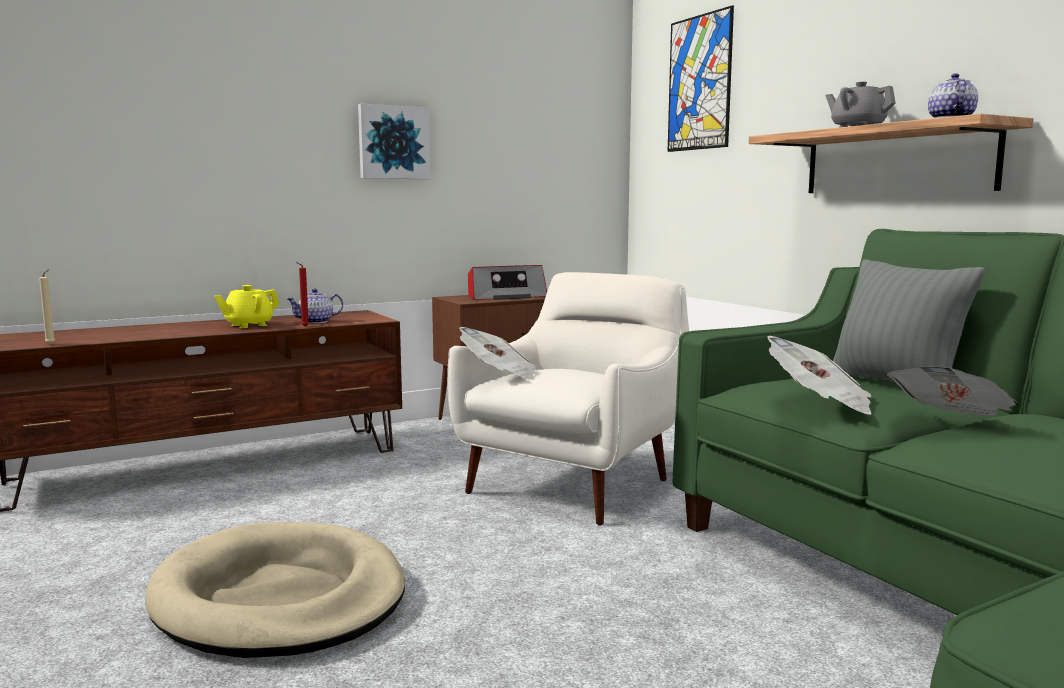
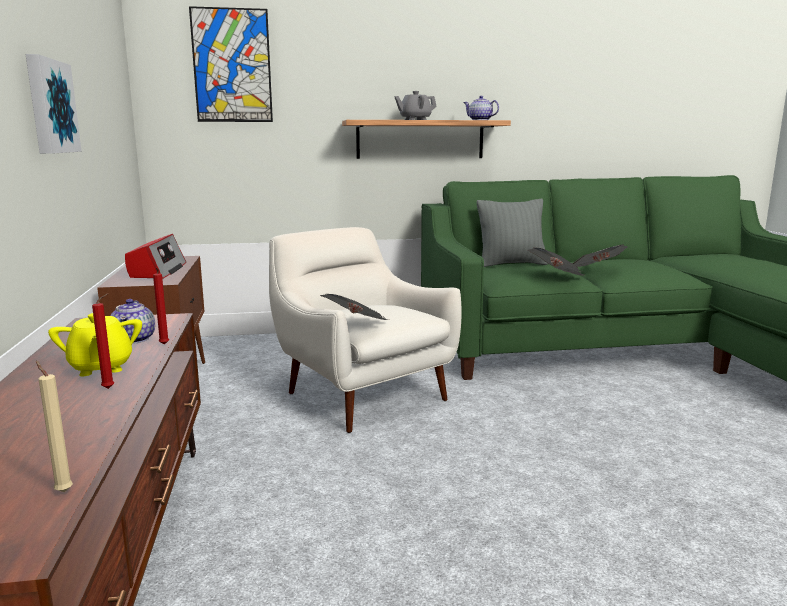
camera: 70 degrees left, 5 degrees up
beige dog bed [145,522,405,658] -> none
none -> red candle [92,293,114,389]

